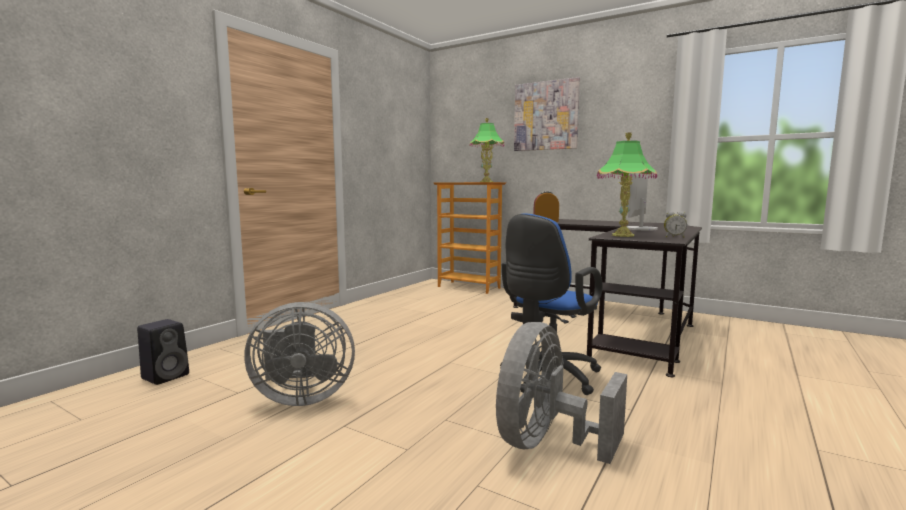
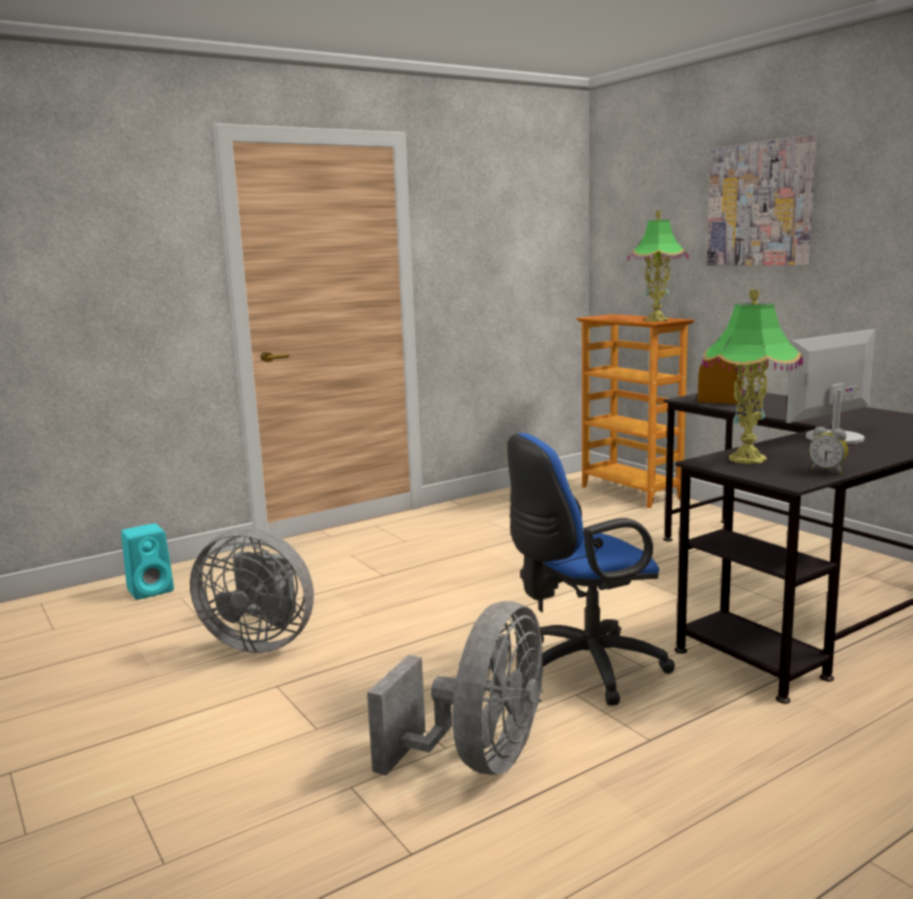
camera: 25 degrees right, 5 degrees up
black speaker [137,319,189,385] -> turquoise speaker [121,523,174,600]
grey fan [496,322,627,464] -> grey fan turned 150 degrees clockwise [367,601,543,776]

